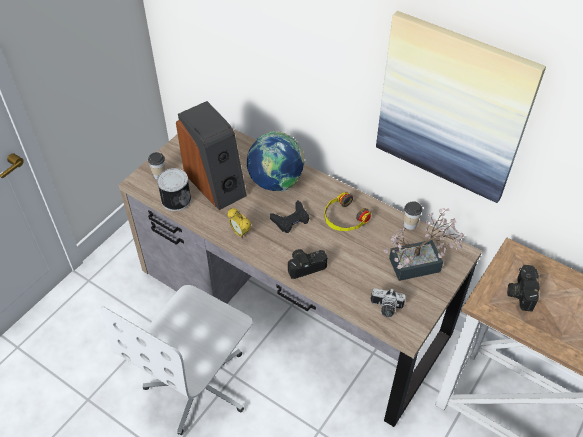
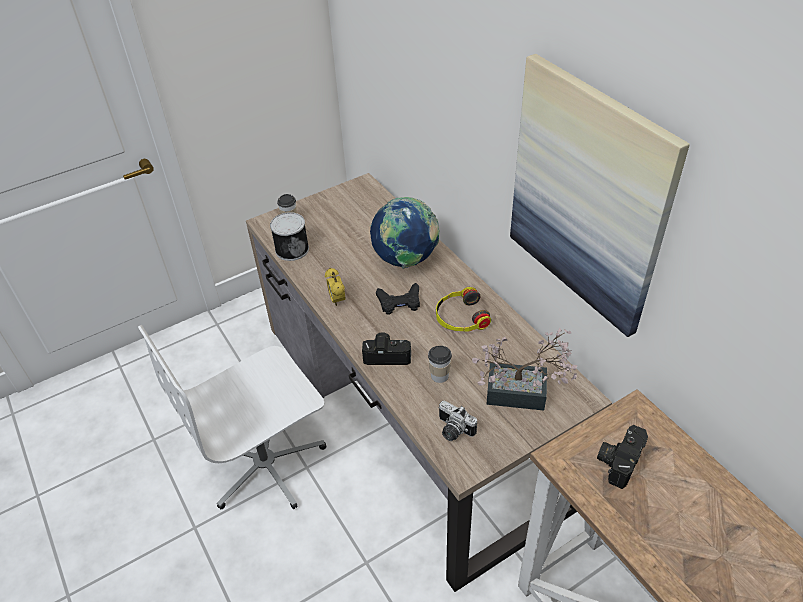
camera: 25 degrees right, 5 degrees down
speaker [176,101,247,210] -> none
cup [404,201,422,230] -> cup moved to [428,345,452,383]

